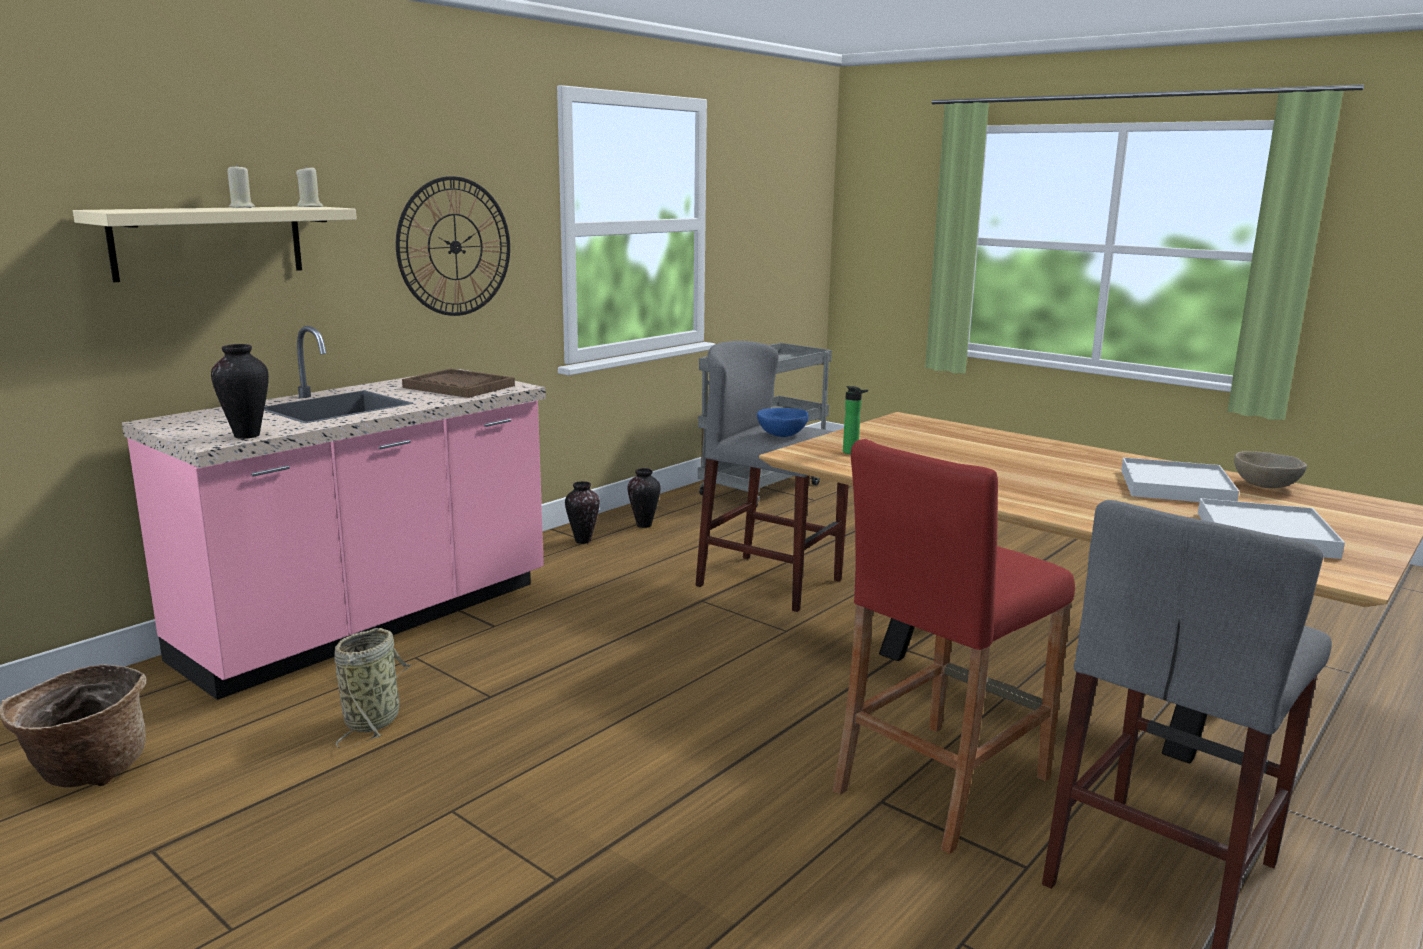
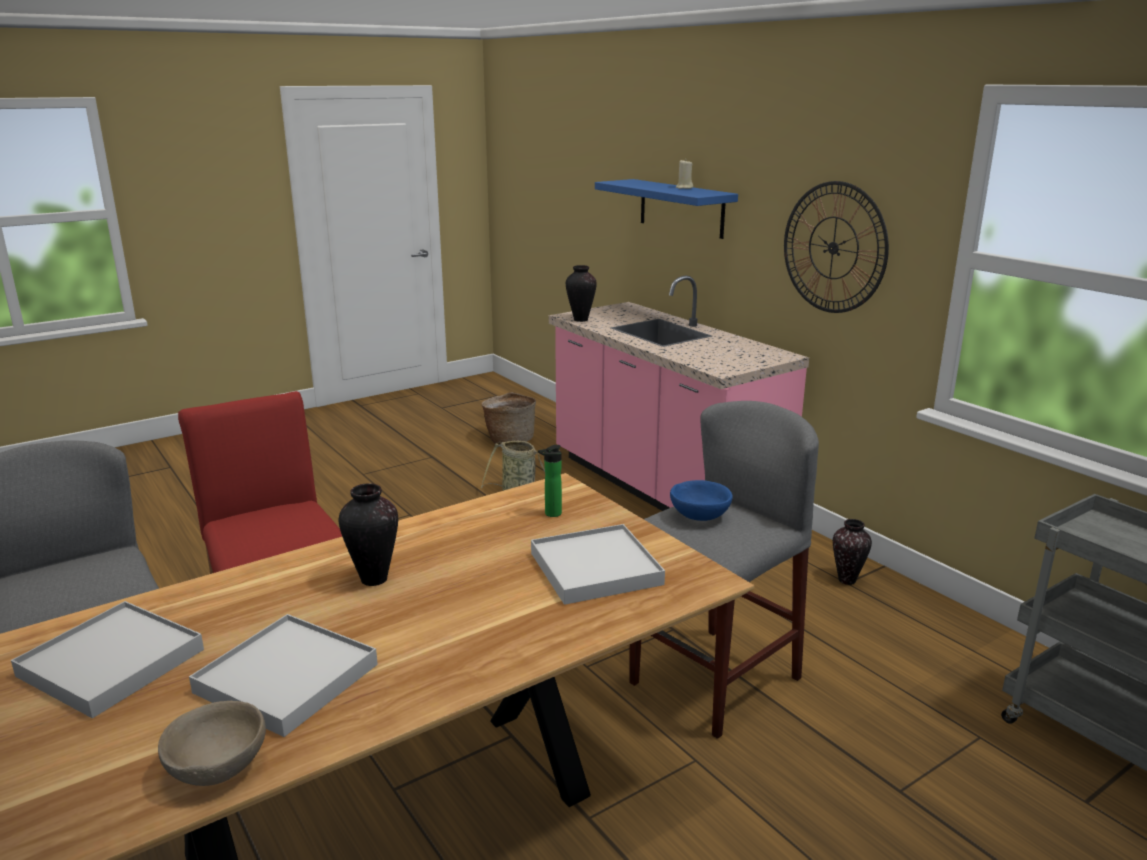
camera: 105 degrees right, 5 degrees up
beige shelf [73,207,357,282] -> blue shelf [595,179,738,239]
beige candle [296,165,323,207] -> none
brown tray [402,369,515,398] -> none
vase [627,468,661,528] -> vase moved to [339,483,398,586]
none -> white tray [531,524,665,605]

